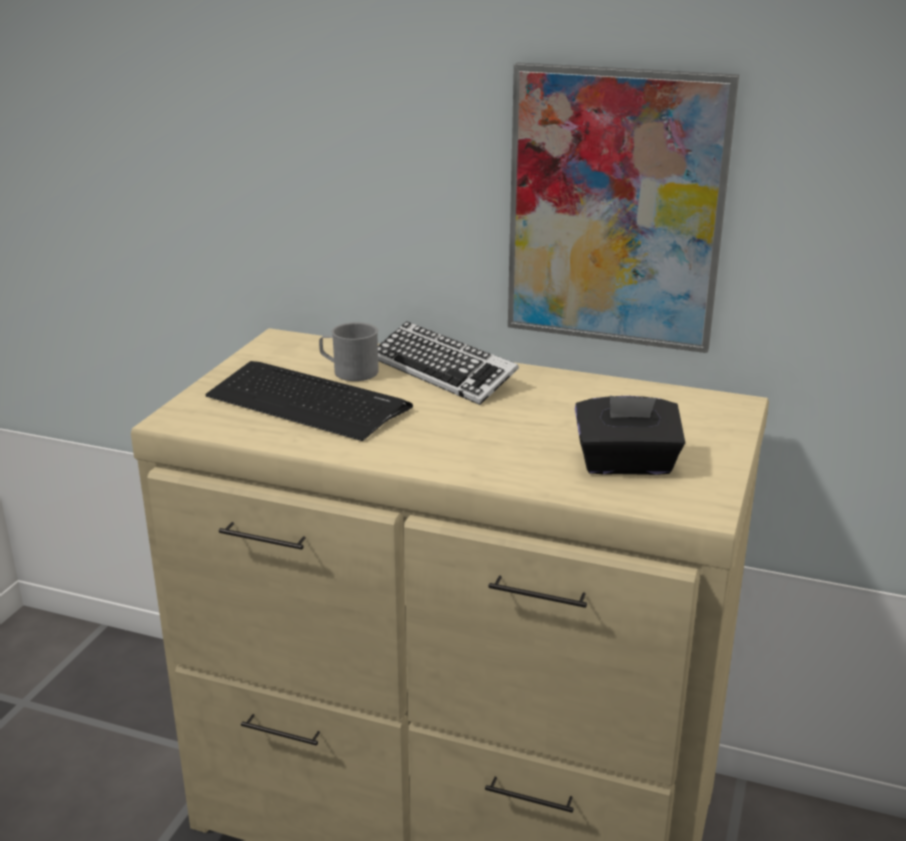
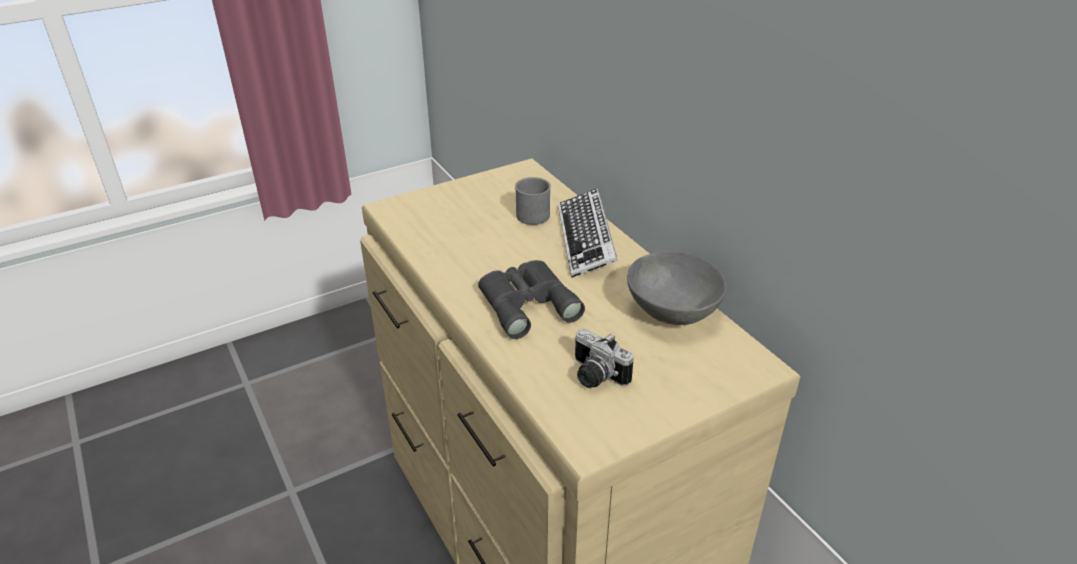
camera: 40 degrees right, 10 degrees up
keyboard [205,361,413,441] -> none
picture [508,62,739,353] -> none
black tissue box [575,396,685,475] -> camera [574,329,634,388]
none -> grey binoculars [478,260,585,339]
none -> grey bowl [627,252,727,325]

